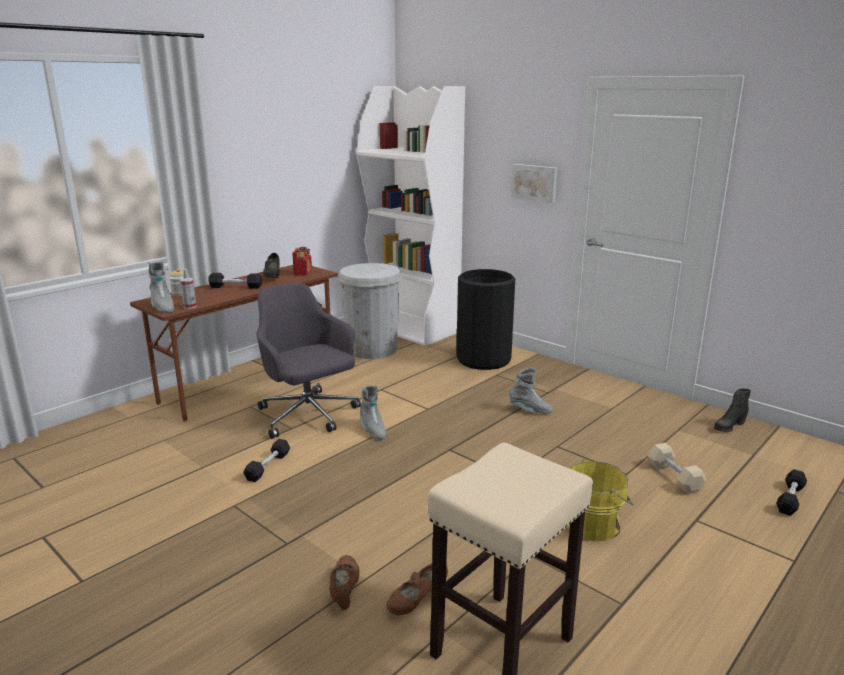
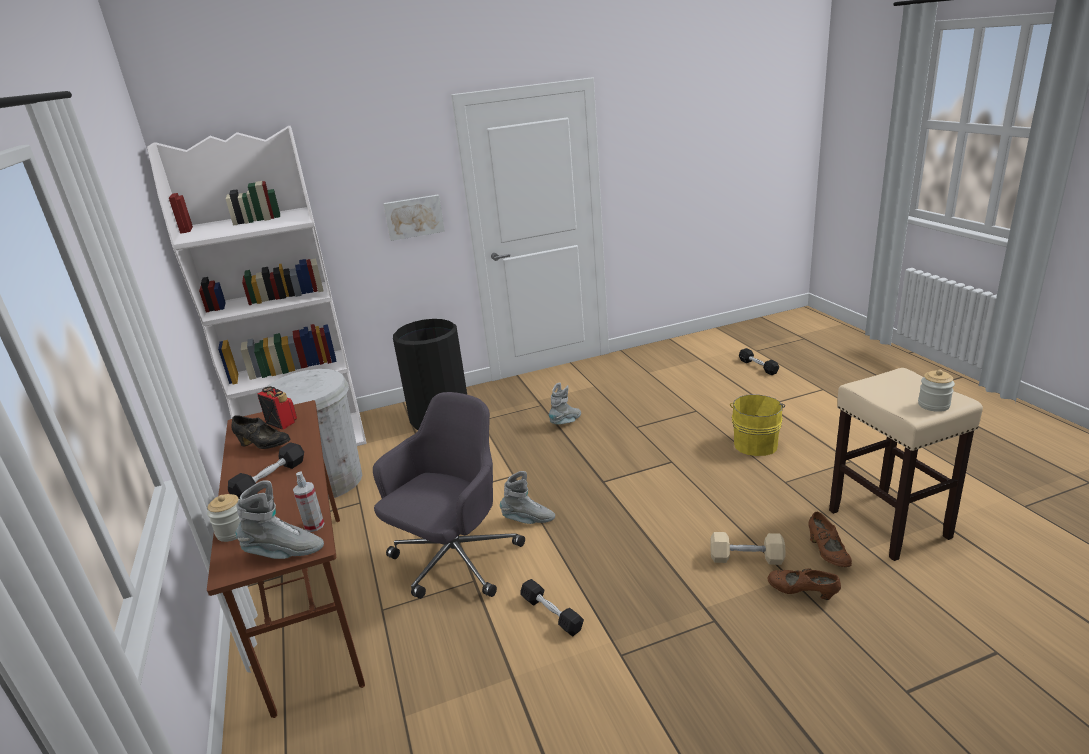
camera: 60 degrees left, 5 degrees up
grey office chair [257,283,361,439] -> grey office chair turned 135 degrees clockwise [373,392,525,599]
beige dumbbell [648,443,706,493] -> beige dumbbell moved to [710,532,786,565]
black boot [714,389,751,432] -> none
none -> jar [918,370,955,412]

